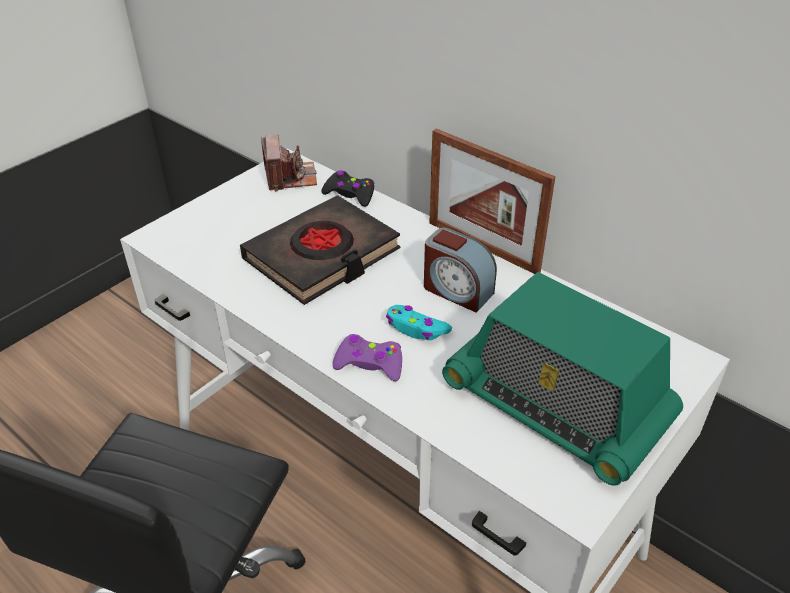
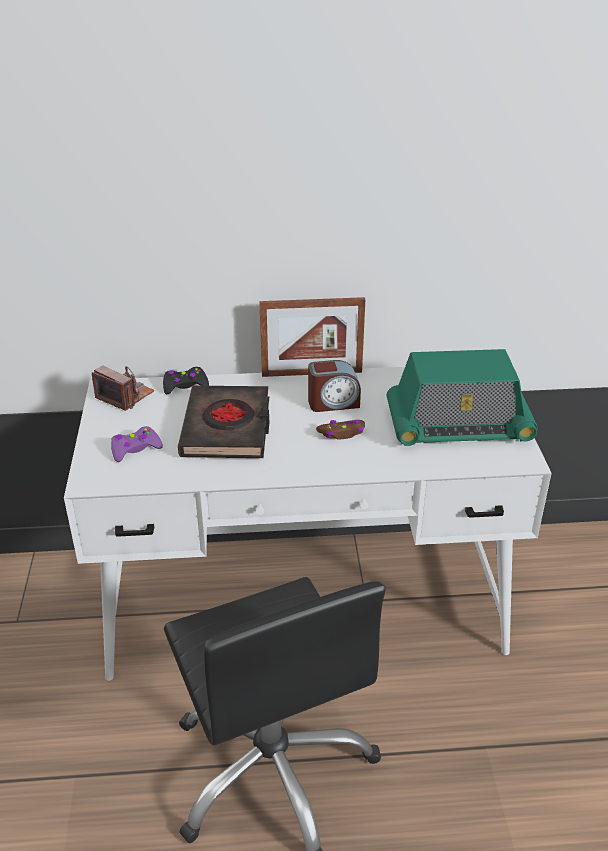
camera: 45 degrees left, 5 degrees down
purple game controller [333,334,402,381] -> purple game controller moved to [111,426,163,462]
turquoise game controller [386,305,452,340] -> brown game controller [316,420,365,440]

